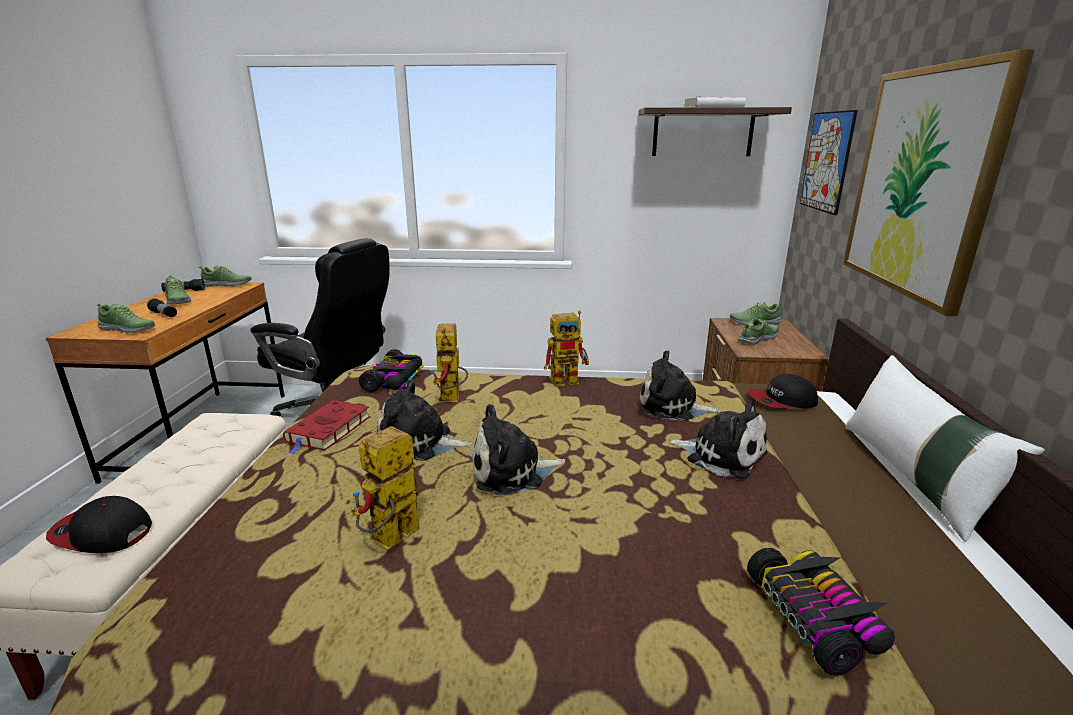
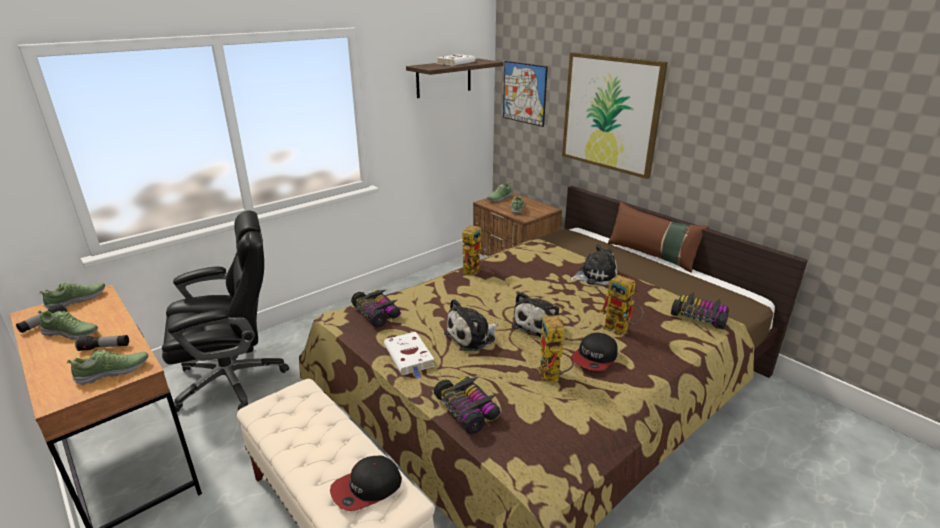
camera: 45 degrees left, 5 degrees up
red book [283,400,370,454] -> white book [384,332,434,379]
toy robot [430,324,468,403] -> toy robot moved to [600,275,644,336]
plush toy [639,351,721,421] -> none
cap [748,374,818,409] -> cap moved to [571,332,618,371]
white pillow [845,355,1045,542] -> brown pillow [608,202,709,273]
none -> toy car [434,376,501,434]

